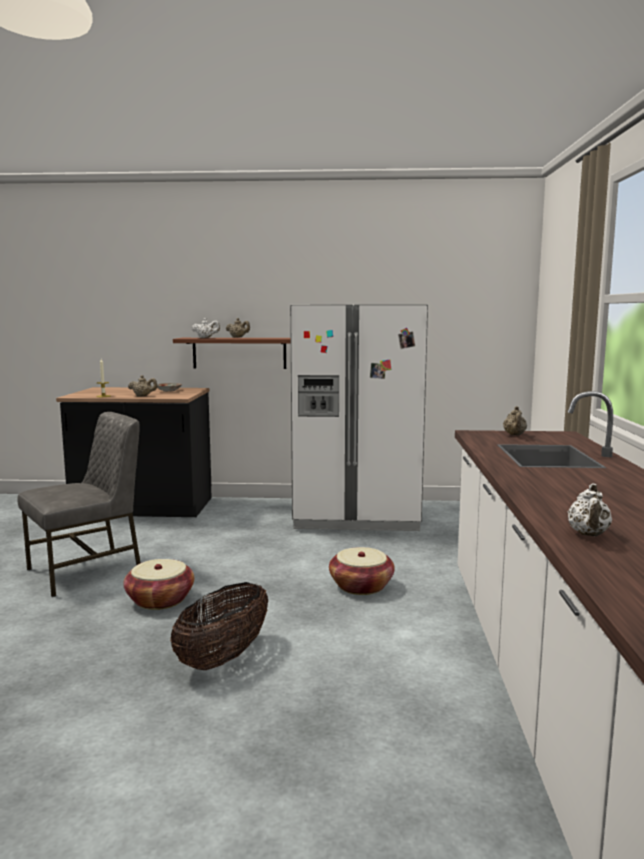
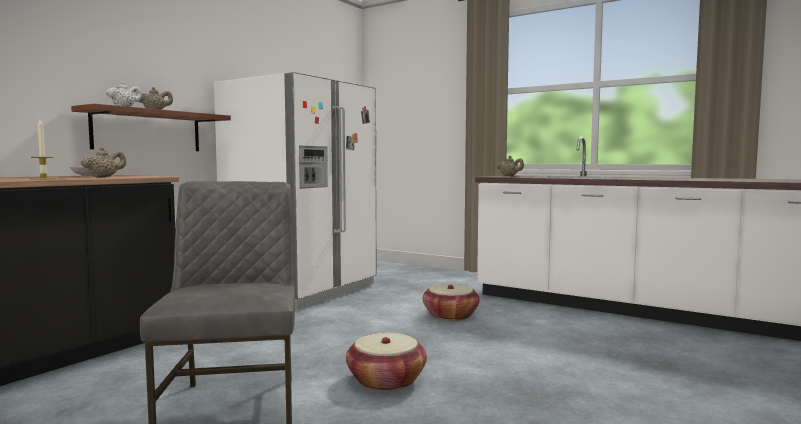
camera: 60 degrees left, 5 degrees down
basket [170,582,268,670] -> none
white teapot [568,484,612,536] -> none

